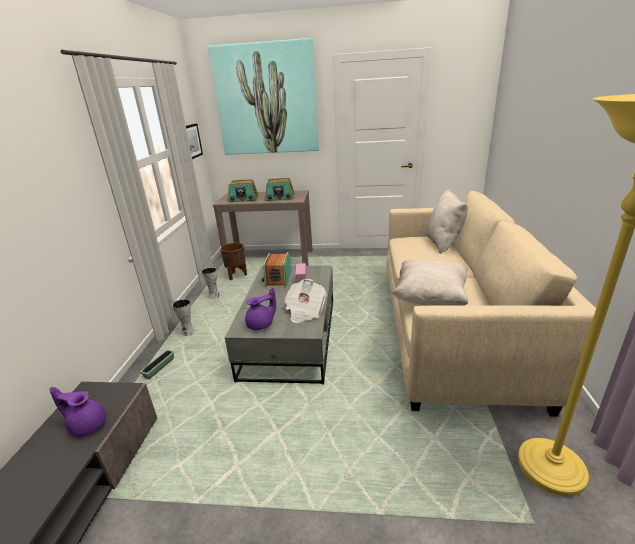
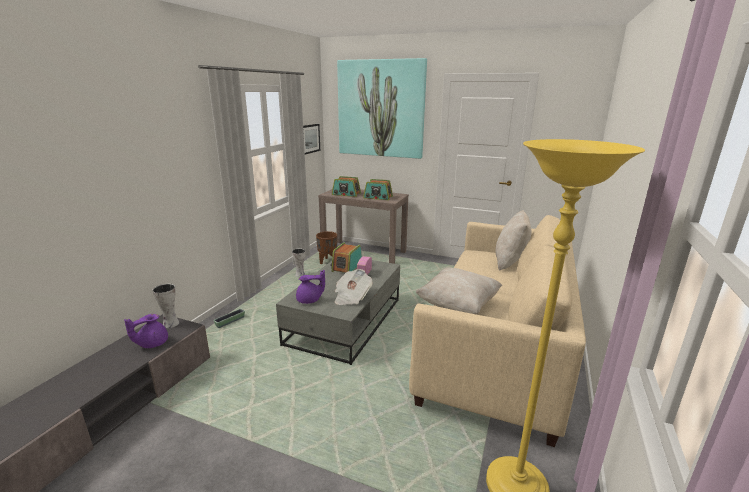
camera: 15 degrees right, 5 degrees down
purple teapot [49,387,106,437] -> purple teapot turned 75 degrees counterclockwise [124,314,168,348]
vase [172,299,195,336] -> vase moved to [153,284,180,328]

